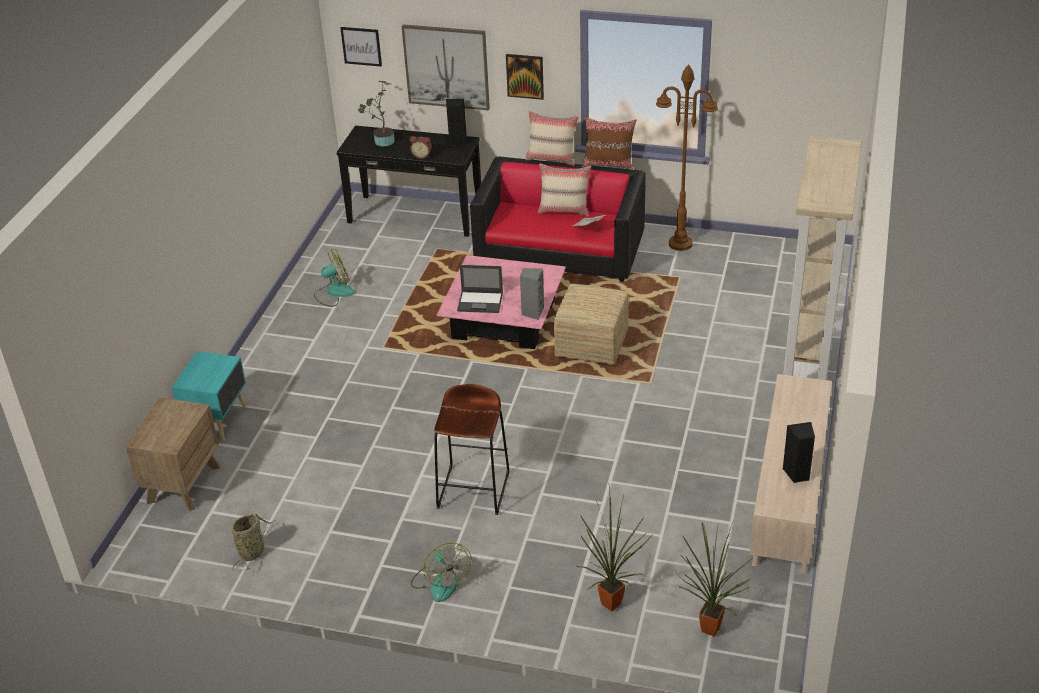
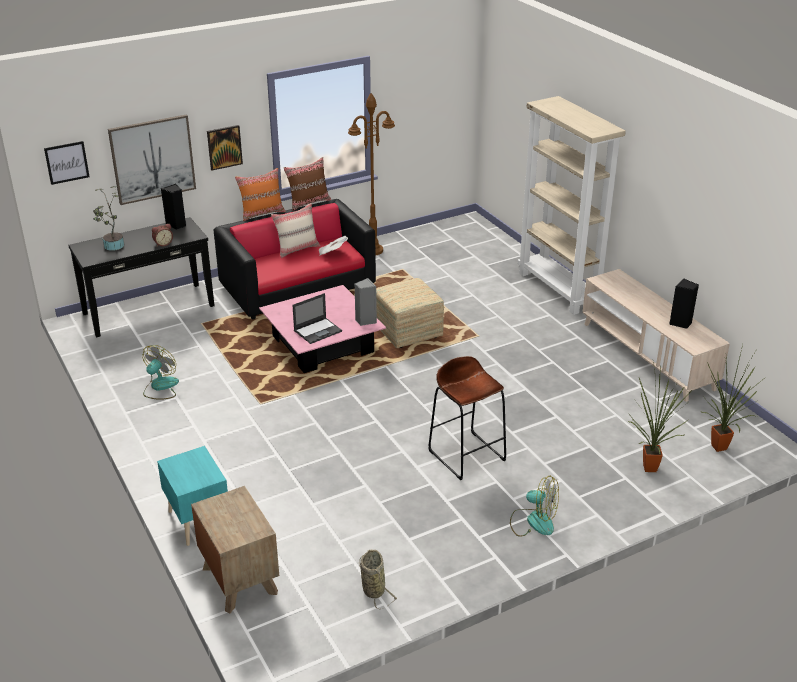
camera: 45 degrees left, 5 degrees down
beige pillow [525,111,579,166] -> orange pillow [235,168,286,221]

